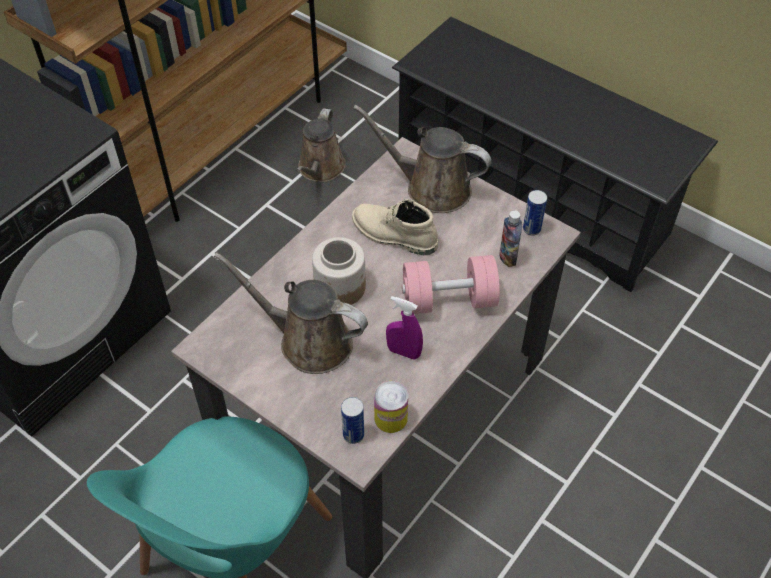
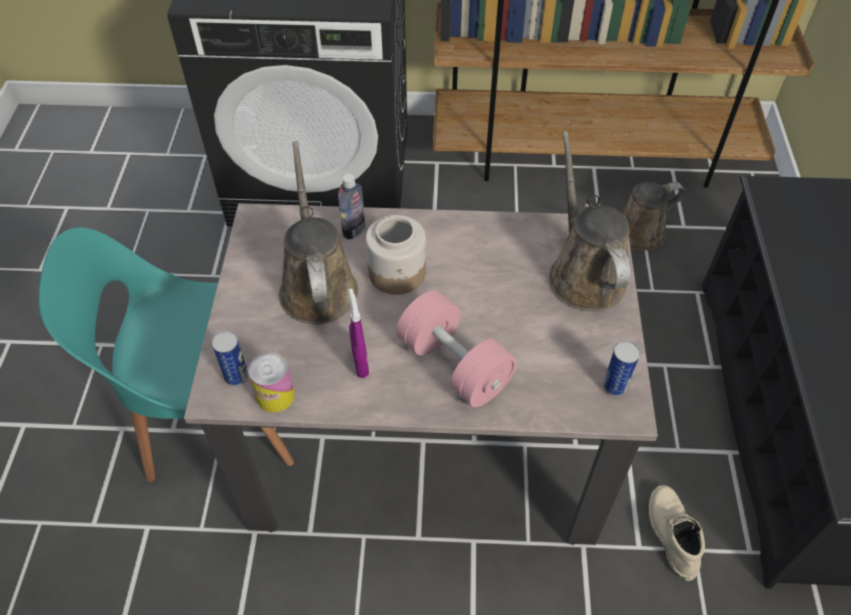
camera: 55 degrees right, 0 degrees up
beige boot [352,199,438,255] -> beige boot moved to [649,485,705,581]
bottle [499,210,522,267] -> bottle moved to [338,174,365,240]

